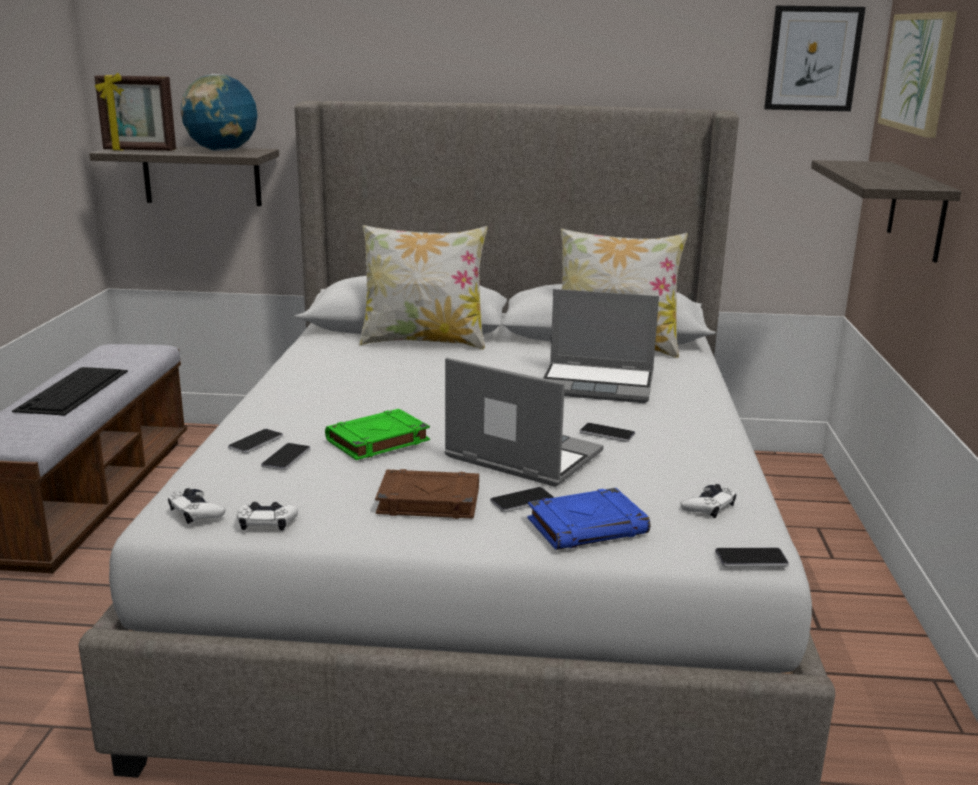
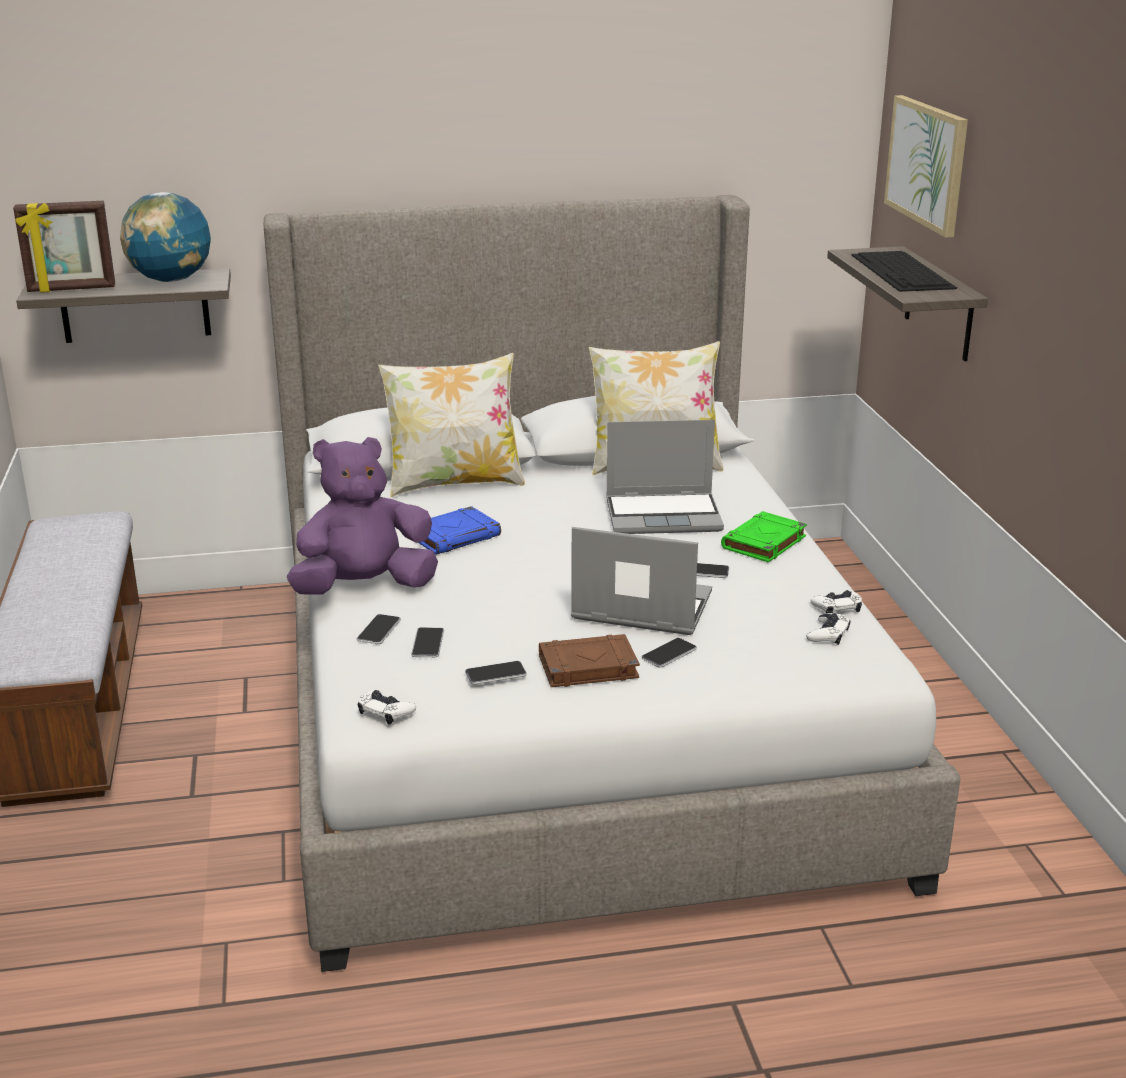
camera: 15 degrees left, 5 degrees up
keyboard [12,367,128,416] -> keyboard moved to [852,251,957,292]
white game controller [237,502,299,531] -> white game controller moved to [811,590,862,613]
green book [325,409,430,460] -> green book moved to [721,511,807,563]
blue book [527,488,650,550] -> blue book moved to [418,506,501,555]
phone [715,548,789,567] -> phone moved to [465,661,527,685]
picture [764,6,866,111] -> none
none -> purple plush toy [287,437,438,595]

